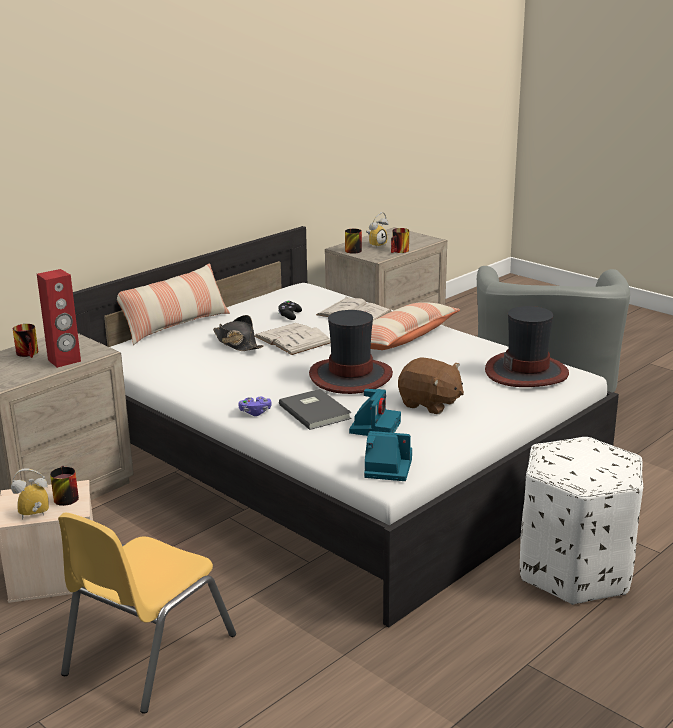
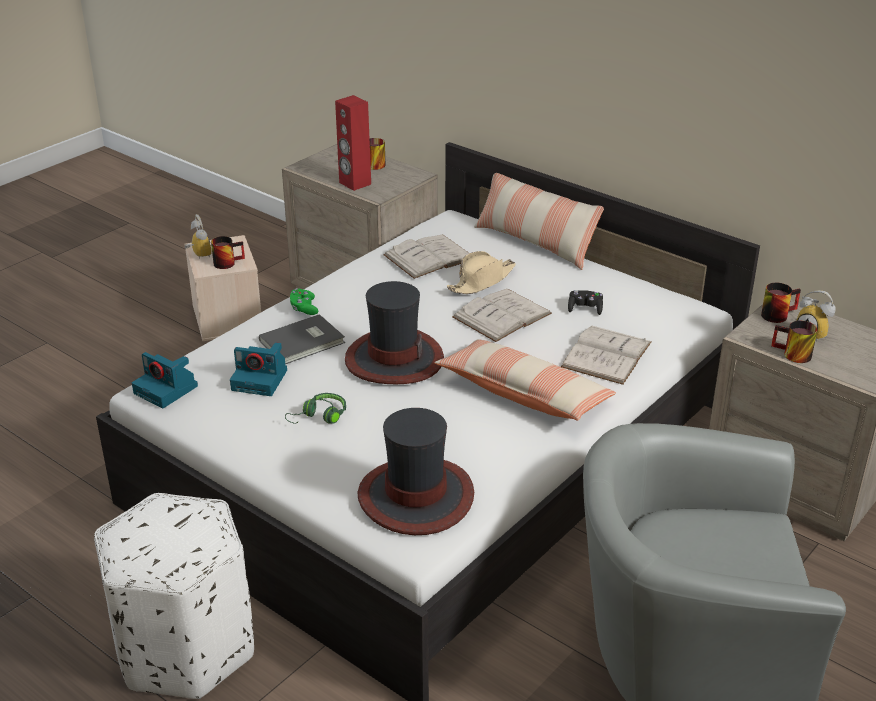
camera: 85 degrees right, 10 degrees up
yellow chair [58,513,236,714] -> none
black hat [213,315,264,351] -> beige hat [447,251,516,294]
purple game controller [238,397,272,416] -> green game controller [290,288,318,315]
camera [364,431,412,481] -> camera turned 120 degrees clockwise [132,352,198,408]
brown plush toy [398,358,464,414] -> green headphones [285,393,346,424]
none -> white book [383,235,469,279]

